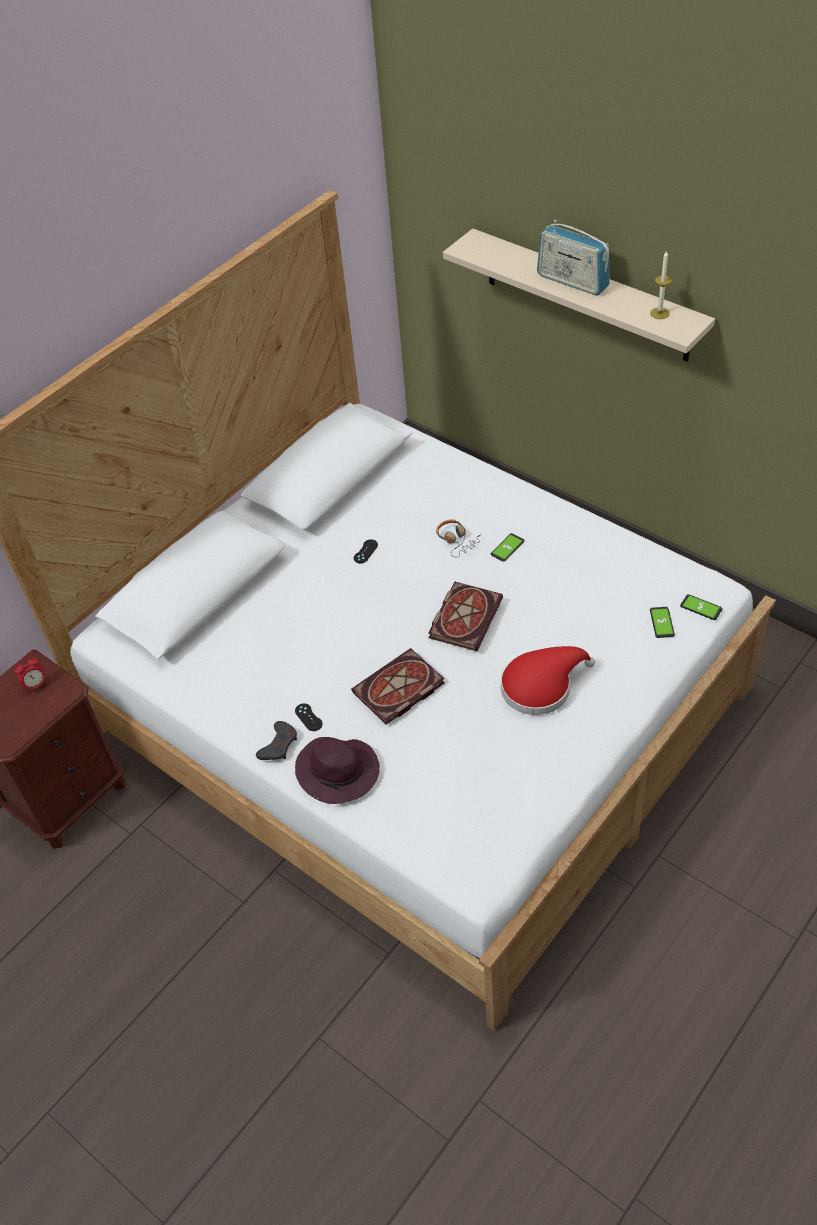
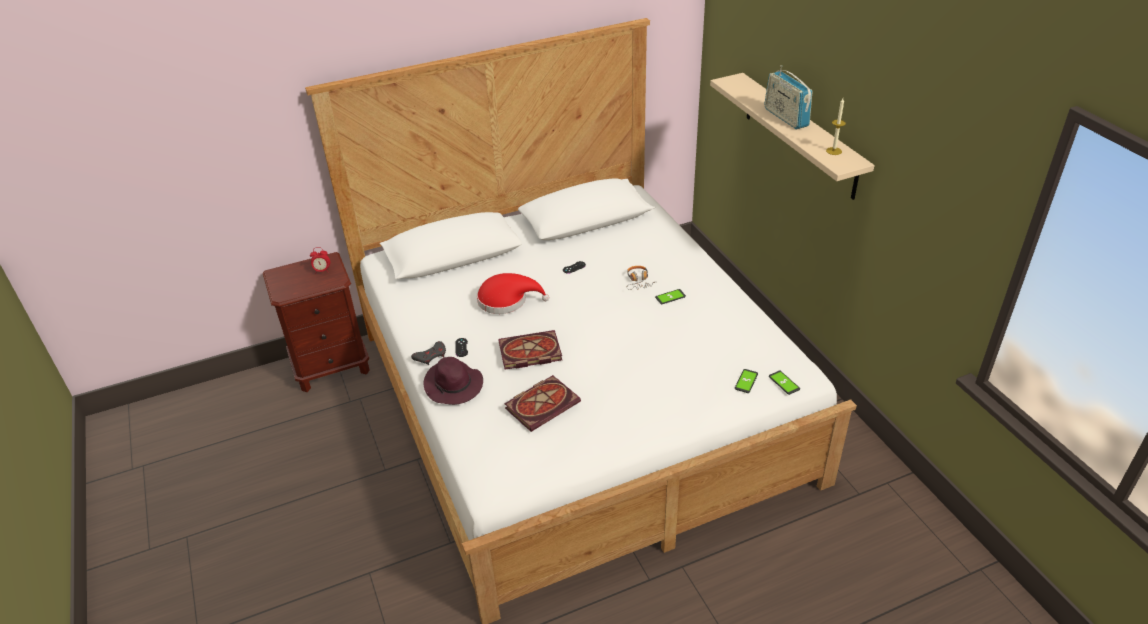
camera: 25 degrees right, 10 degrees down
book [428,582,503,651] -> book moved to [504,375,581,432]
red hat [501,646,595,715] -> red hat moved to [477,273,549,314]

